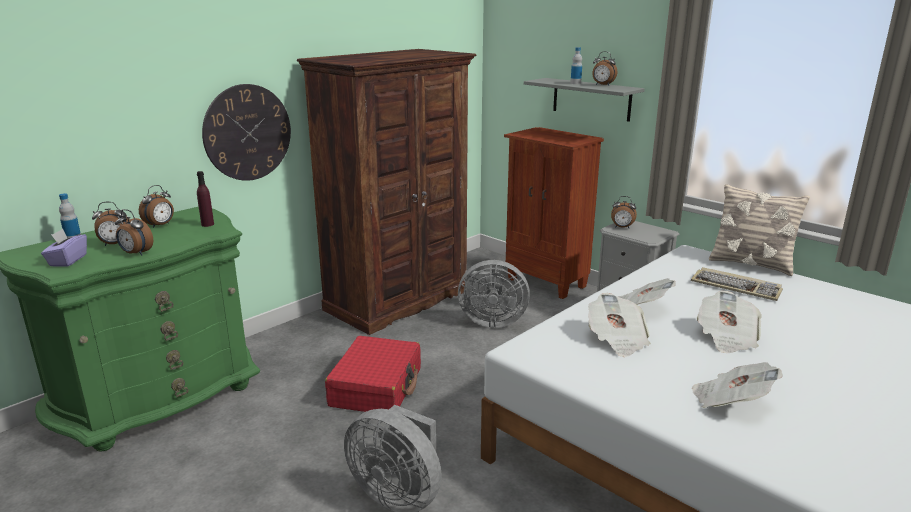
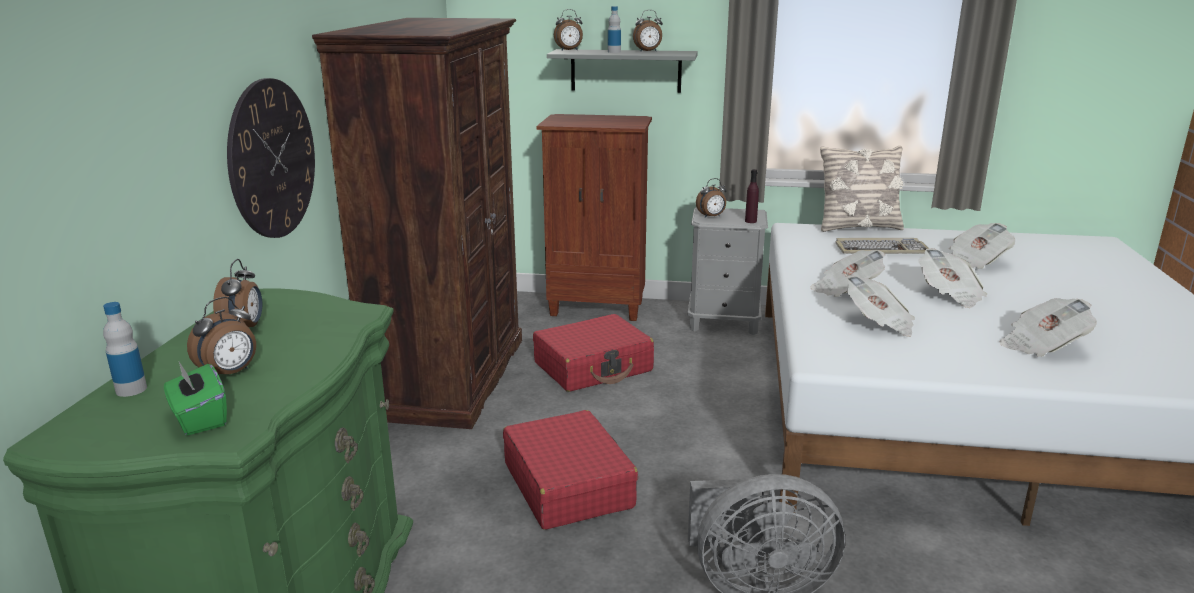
camera: 35 degrees left, 0 degrees up
purple tissue box [41,229,87,267] -> green tissue box [164,362,227,435]
alarm clock [115,209,153,255] -> alarm clock moved to [554,9,583,51]
purple bottle [197,171,214,227] -> purple bottle moved to [745,169,759,223]
grey fan [458,260,530,328] -> red suitcase [533,314,654,392]
none -> newspaper [949,223,1015,269]

